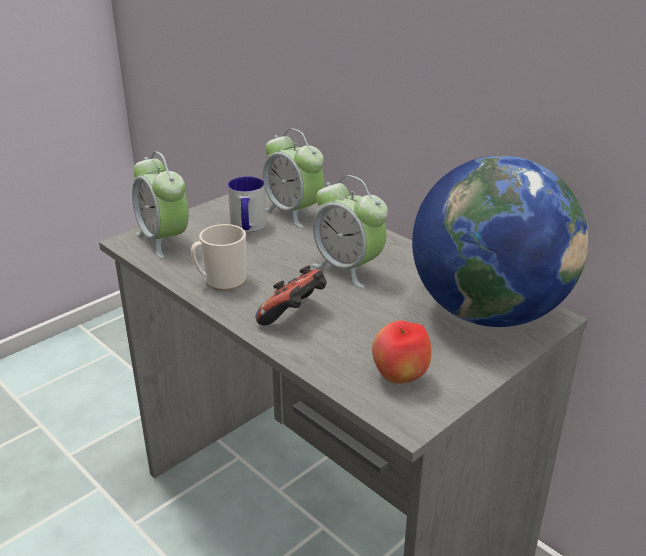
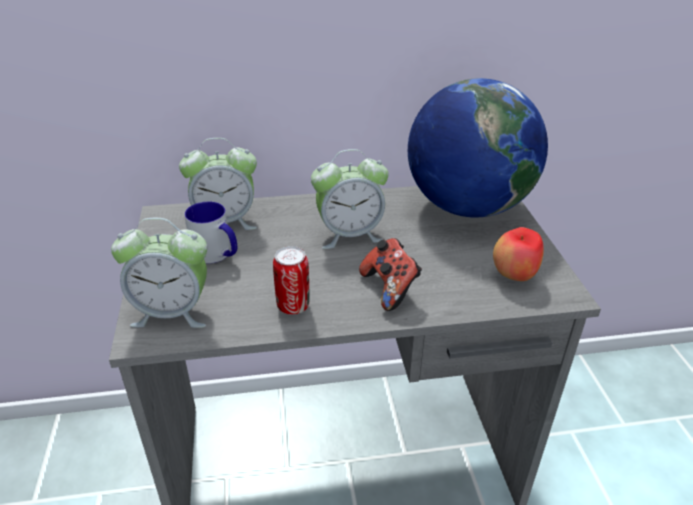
camera: 55 degrees left, 5 degrees up
mug [191,224,246,291] -> can [273,246,309,315]

